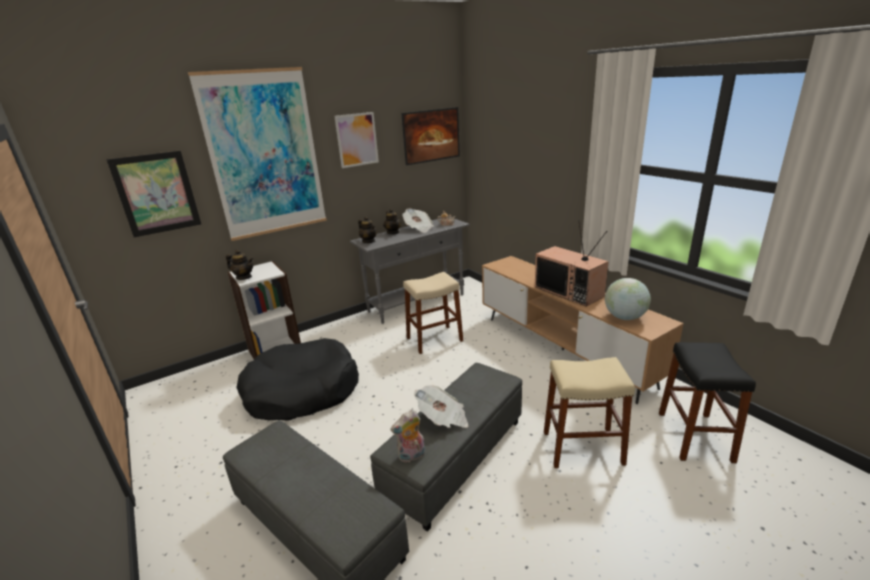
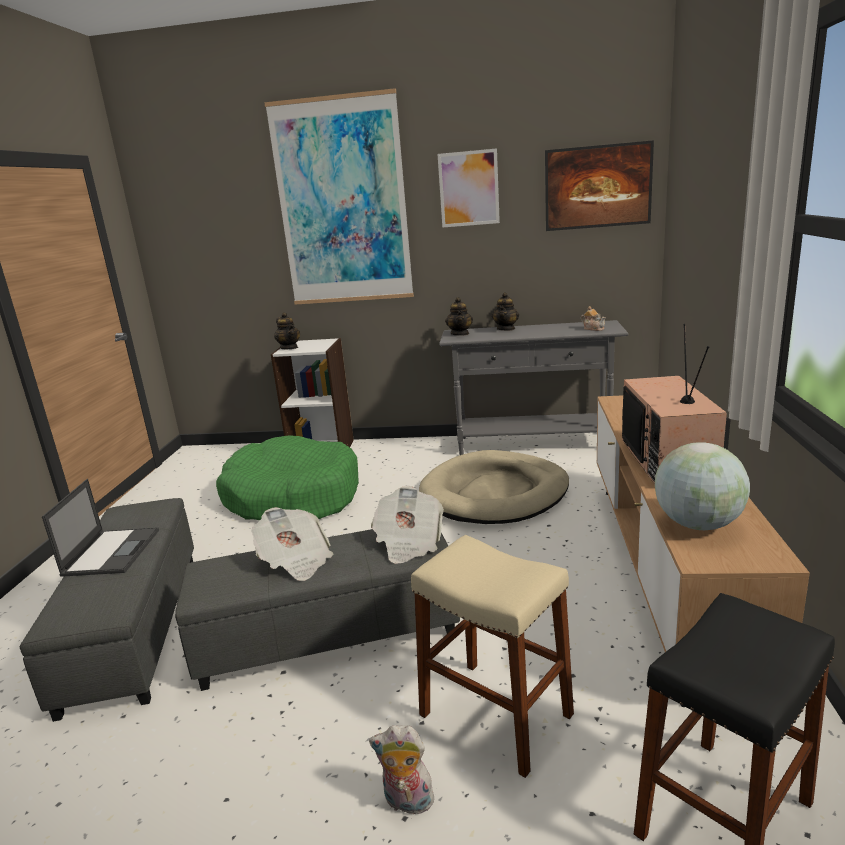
camera: 40 degrees right, 5 degrees down
picture [107,151,201,237] -> none
black dog bed [236,338,359,421] -> green dog bed [216,435,359,520]
plush toy [390,410,425,463] -> plush toy moved to [369,725,434,815]
newspaper [402,209,434,233] -> newspaper moved to [371,486,444,564]
beige stool [403,272,463,354] -> beige dog bed [419,450,569,524]
none -> laptop [42,479,159,577]

